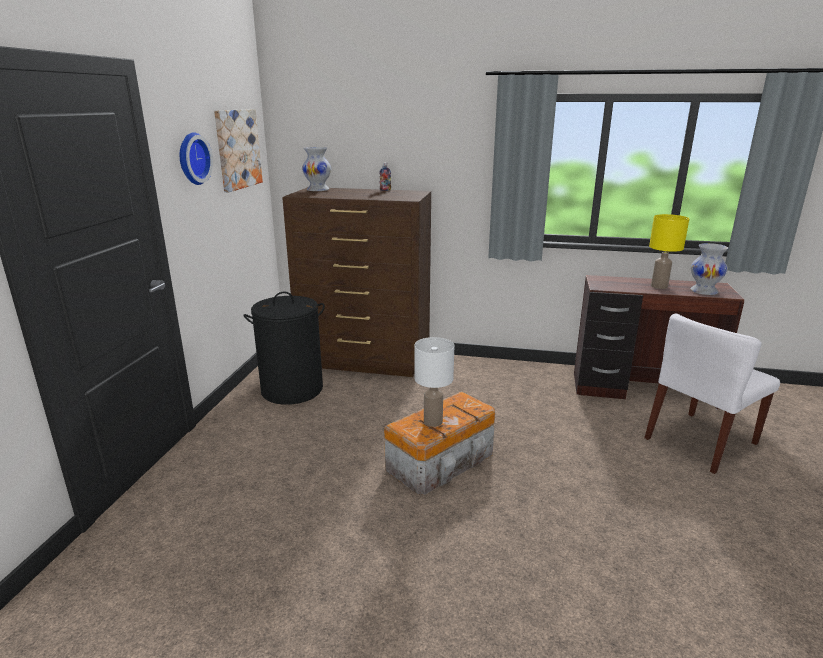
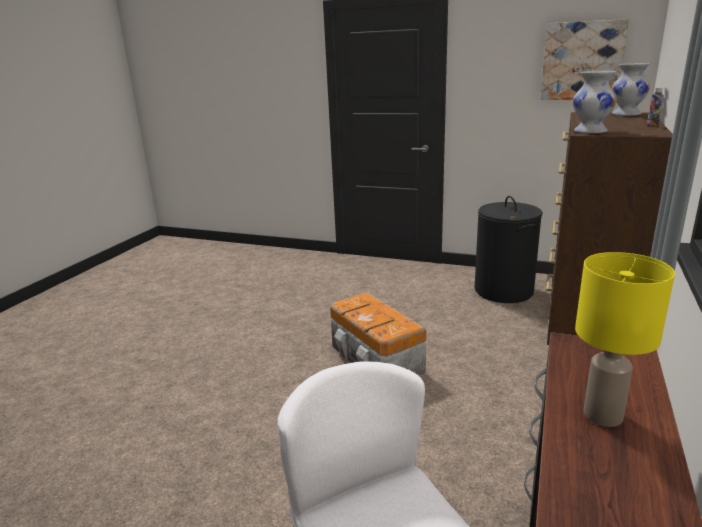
camera: 100 degrees right, 0 degrees up
wall clock [180,132,213,185] -> none
white table lamp [414,337,454,427] -> none
white vase [690,243,728,295] -> white vase moved to [573,71,617,133]

